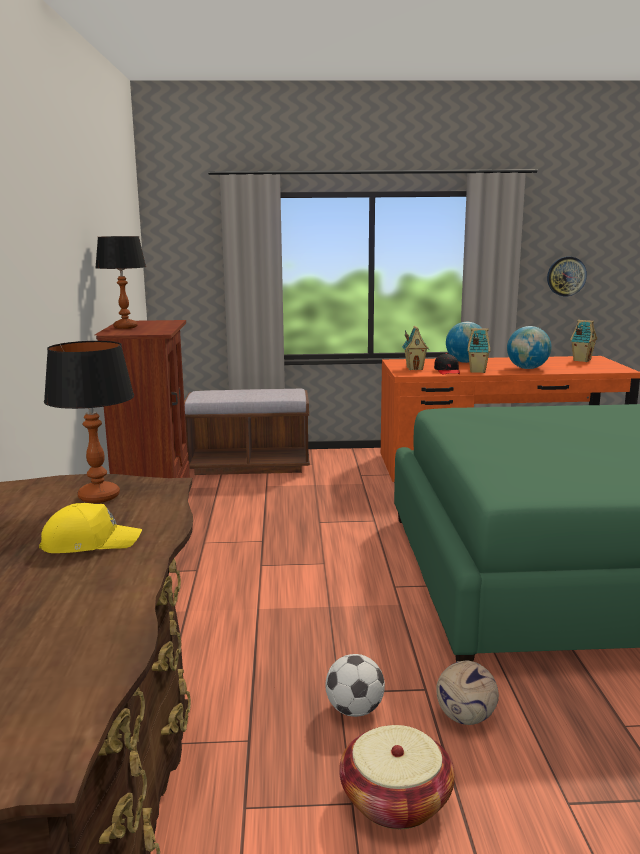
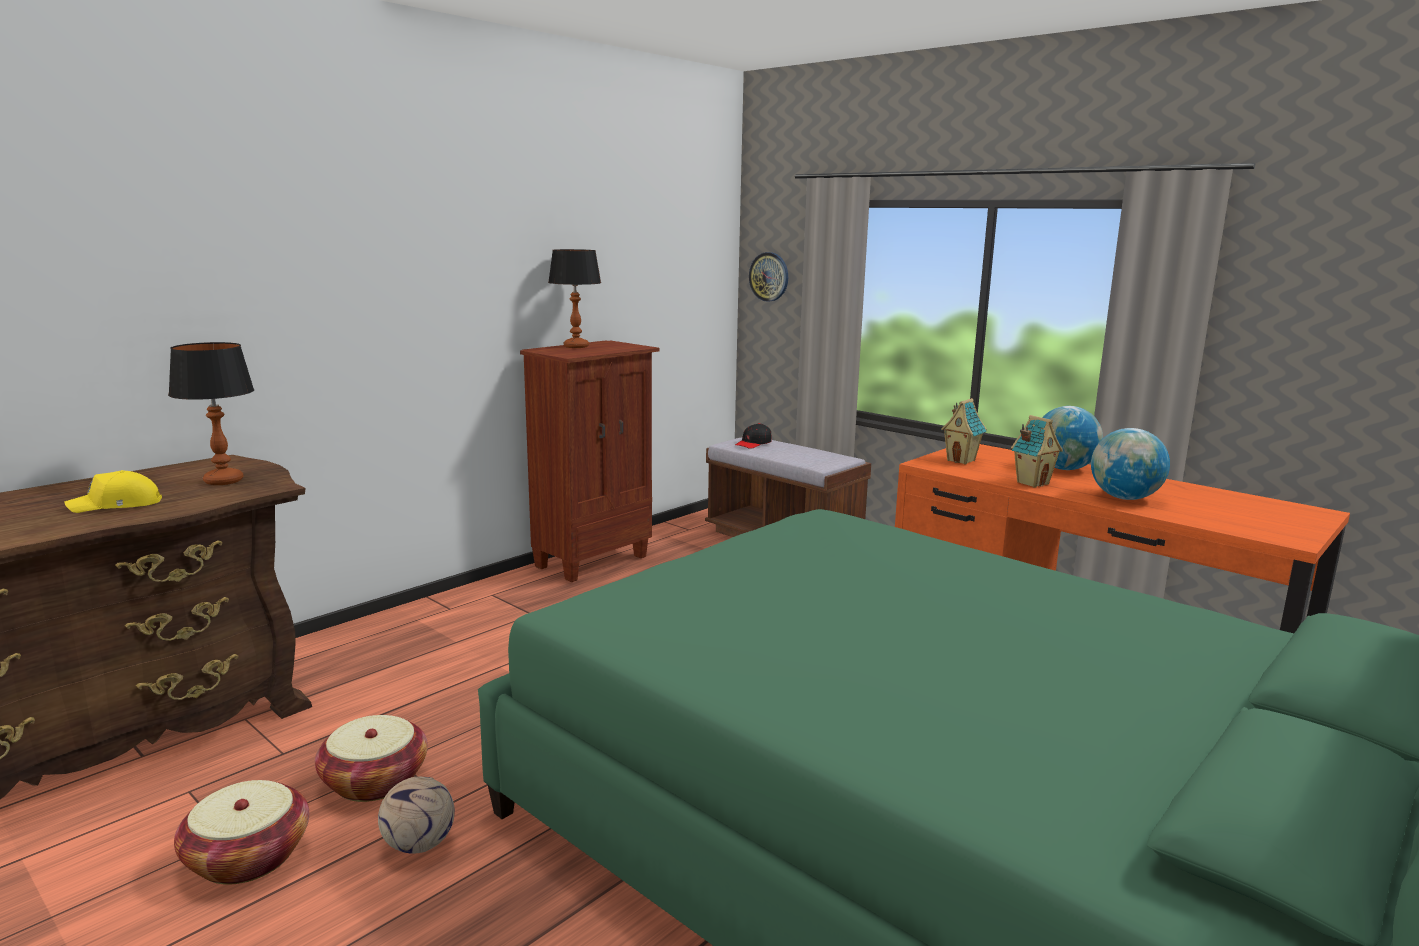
camera: 45 degrees right, 0 degrees up
yellow cap [39,503,142,553] -> yellow cap turned 120 degrees clockwise [64,470,162,513]
football [325,654,385,717] -> basket [315,715,428,802]
black cap [434,353,460,375] -> black cap moved to [735,423,771,449]
wall clock [547,257,587,296] -> wall clock moved to [749,252,788,302]
toy house [570,320,597,362] -> none

